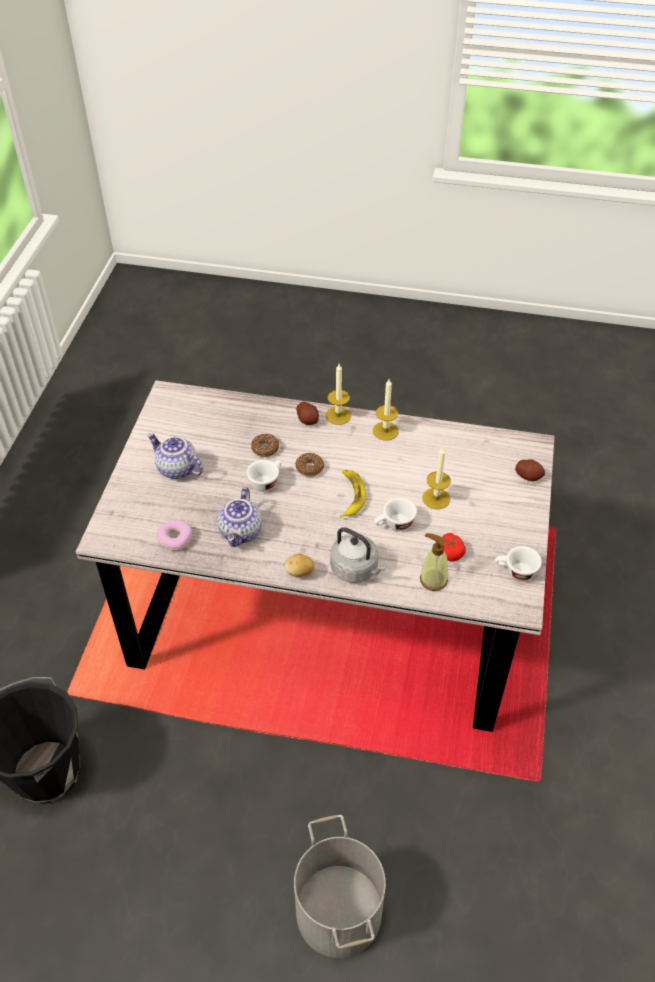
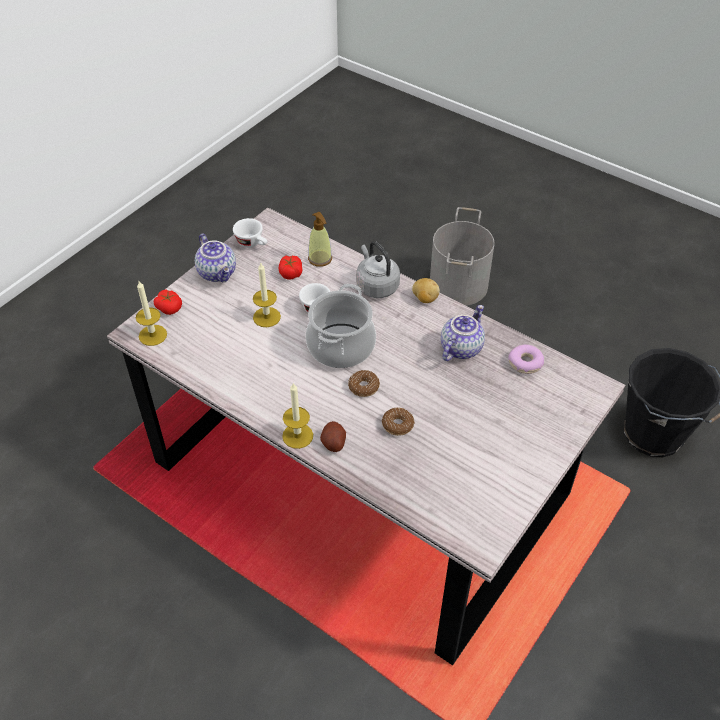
camera: 155 degrees left, 0 degrees up
teapot [147,433,203,479] -> teapot moved to [195,233,236,282]
white cup [247,460,281,492] -> none
banana [340,470,366,517] -> cooking pot [306,284,376,368]
candle [373,379,399,441] -> candle moved to [136,281,167,346]
potato [515,459,545,481] -> tomato [154,290,182,315]

